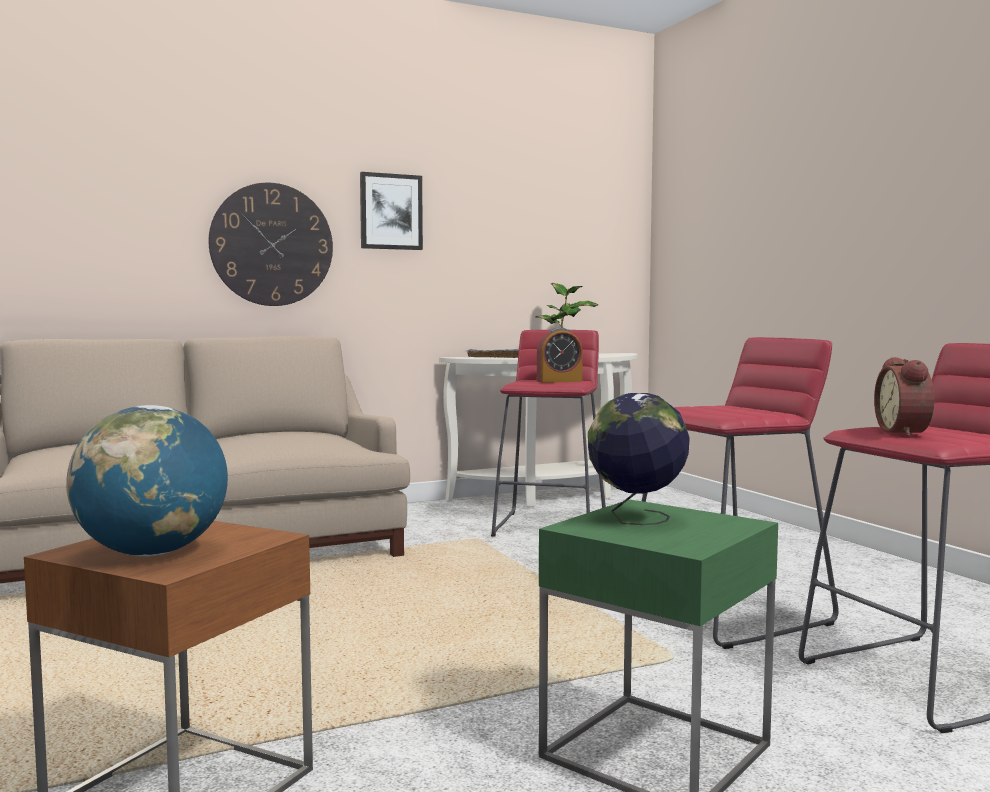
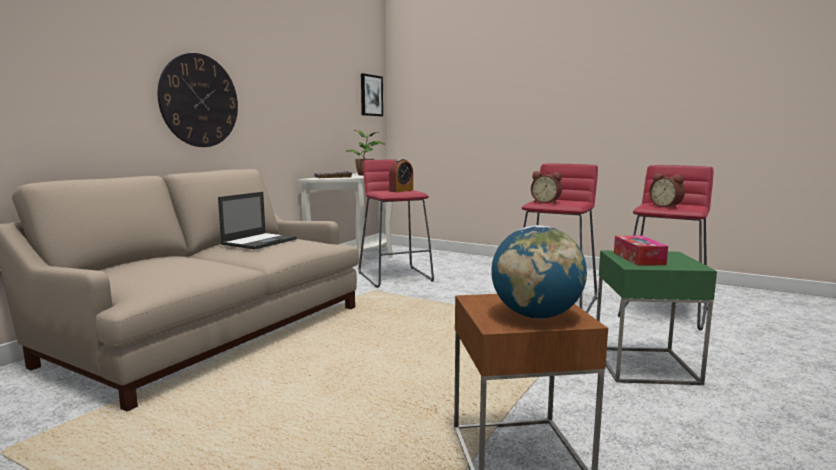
camera: 35 degrees left, 5 degrees up
picture [360,172,423,250] -> picture moved to [361,73,383,116]
globe [588,393,690,525] -> tissue box [614,236,668,266]
none -> laptop [218,192,297,250]
none -> alarm clock [531,171,562,203]

